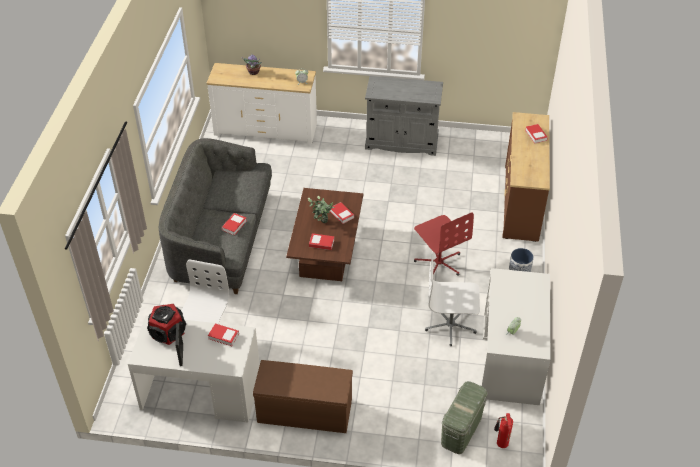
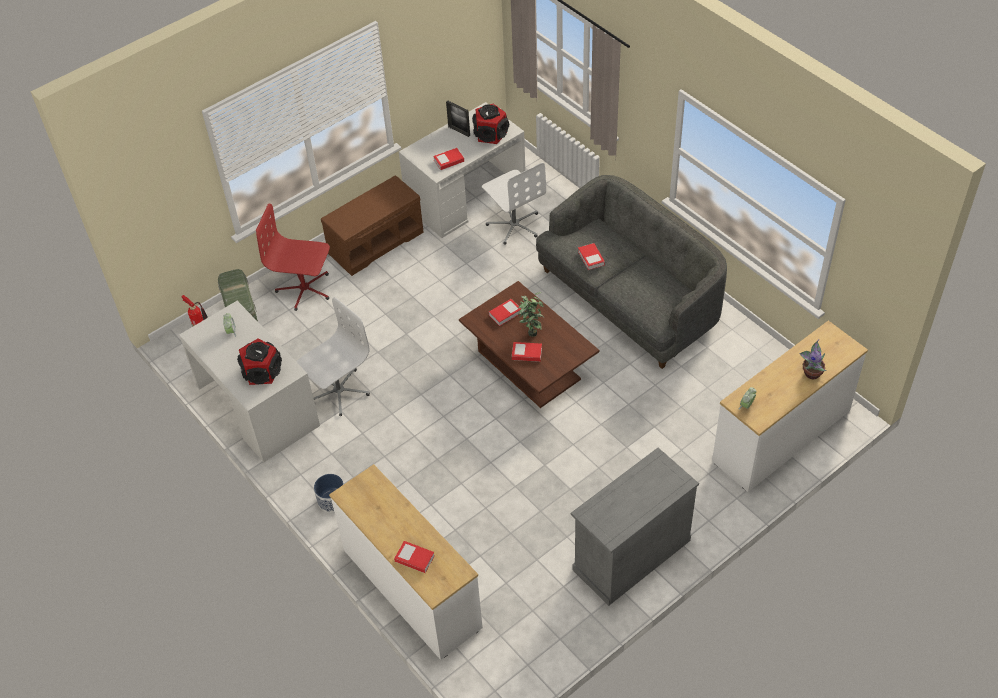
camera: 135 degrees right, 5 degrees up
red office chair [414,212,474,276] -> red office chair moved to [256,204,330,311]
brown dresser [502,112,550,242] -> white dresser [329,464,483,660]
none -> speaker [237,339,282,385]

